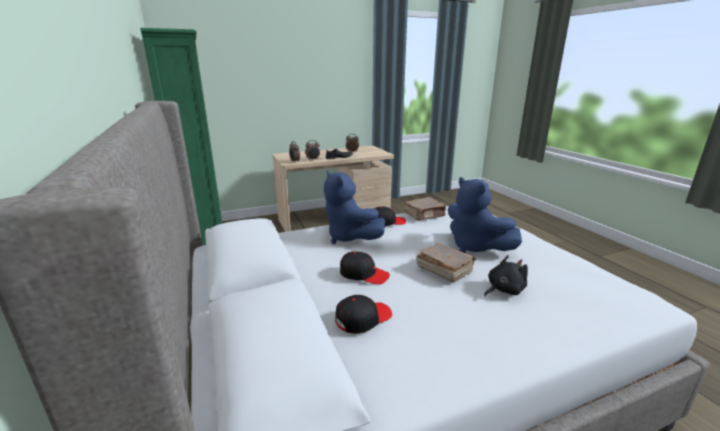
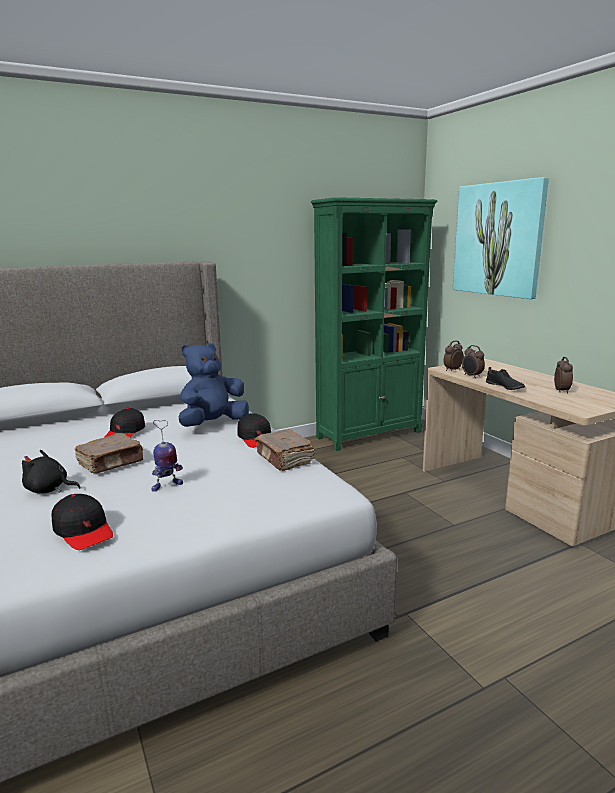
camera: 85 degrees right, 5 degrees down
black cap [335,295,392,334] -> black cap moved to [51,494,113,550]
blue plush toy [448,177,522,253] -> toy robot [151,420,183,491]
black plush toy [484,255,528,296] -> black plush toy turned 135 degrees clockwise [22,450,81,493]
none -> picture [453,177,549,299]

